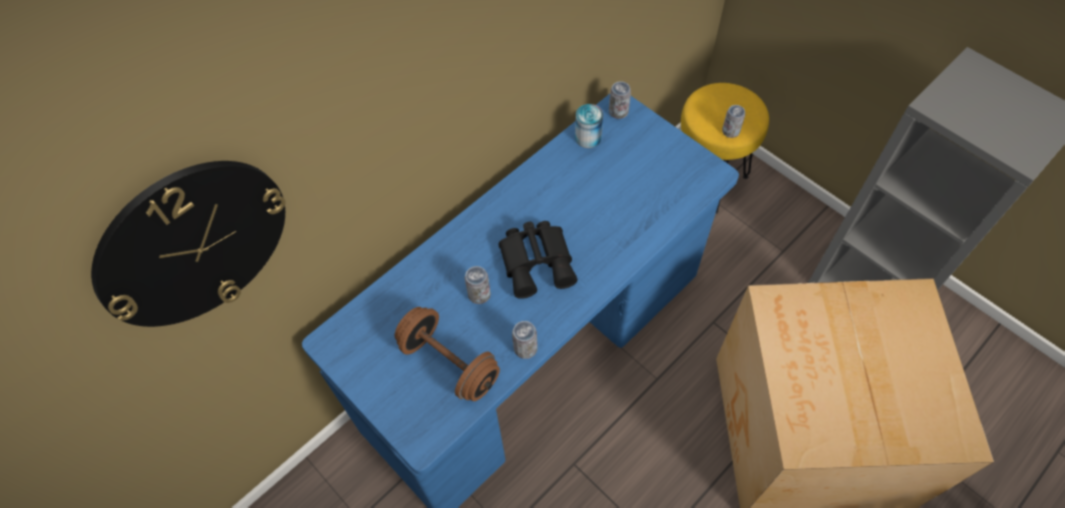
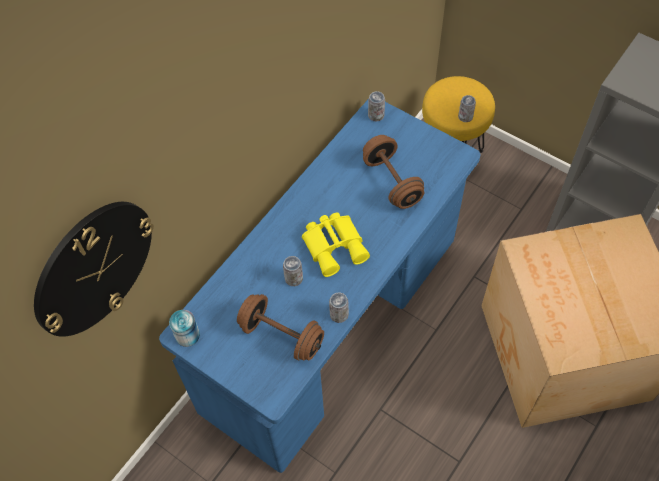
camera: 10 degrees left, 0 degrees up
black binoculars [498,221,577,299] -> yellow binoculars [302,212,370,277]
can [575,104,603,148] -> can moved to [169,310,200,347]
none -> brown dumbbell [363,135,424,209]

